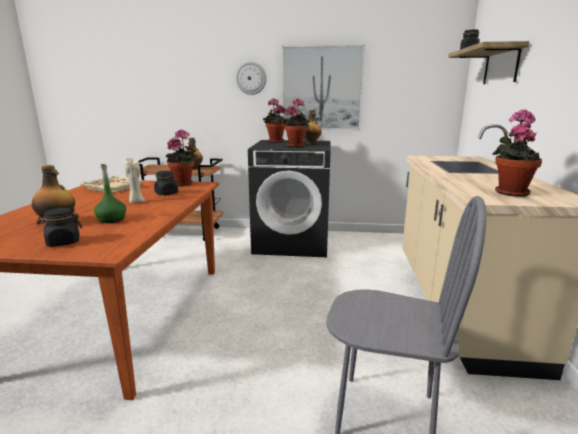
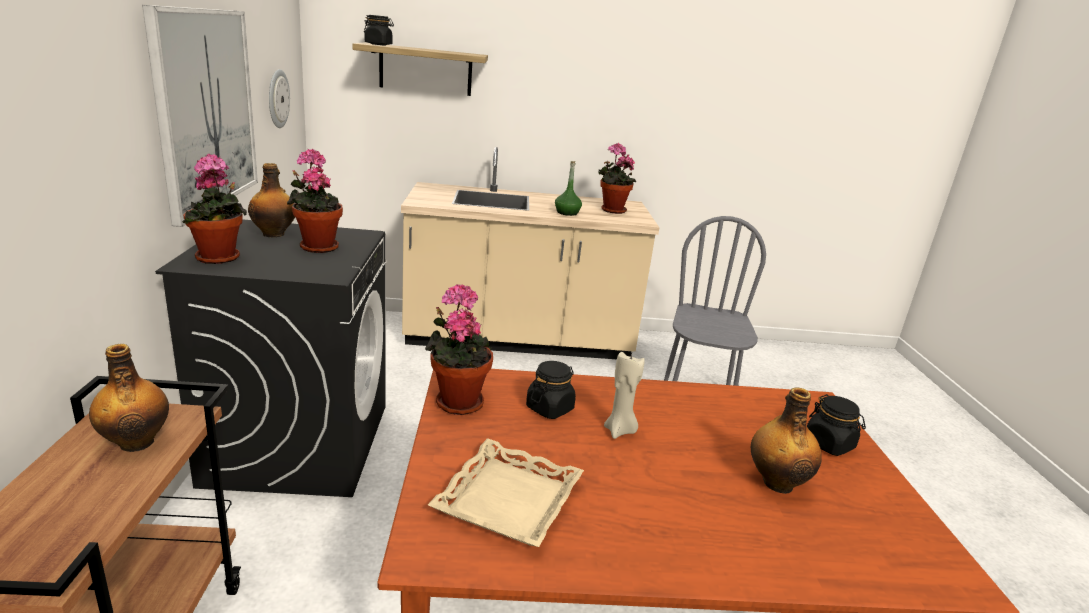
camera: 100 degrees left, 5 degrees up
green bottle [94,164,126,223] -> green bottle moved to [555,161,582,216]
wall clock [236,62,266,95] -> wall clock moved to [269,69,290,128]

